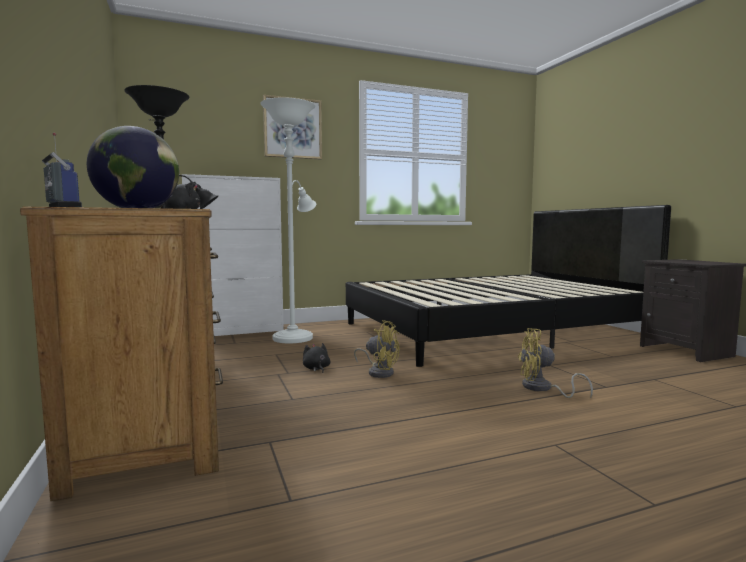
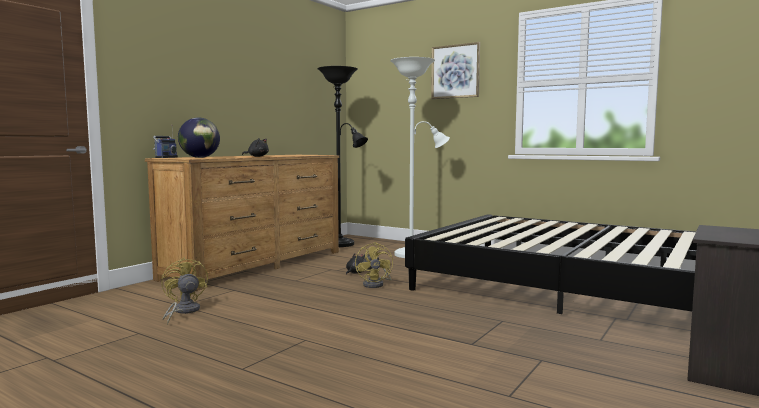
camera: 55 degrees right, 0 degrees up
white cabinet [182,174,284,336] -> none
yellow fan [518,328,593,398] -> yellow fan moved to [161,257,208,325]

